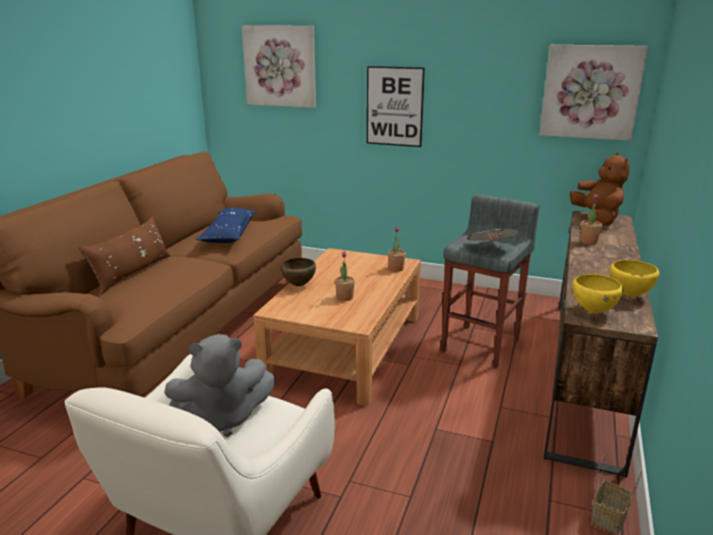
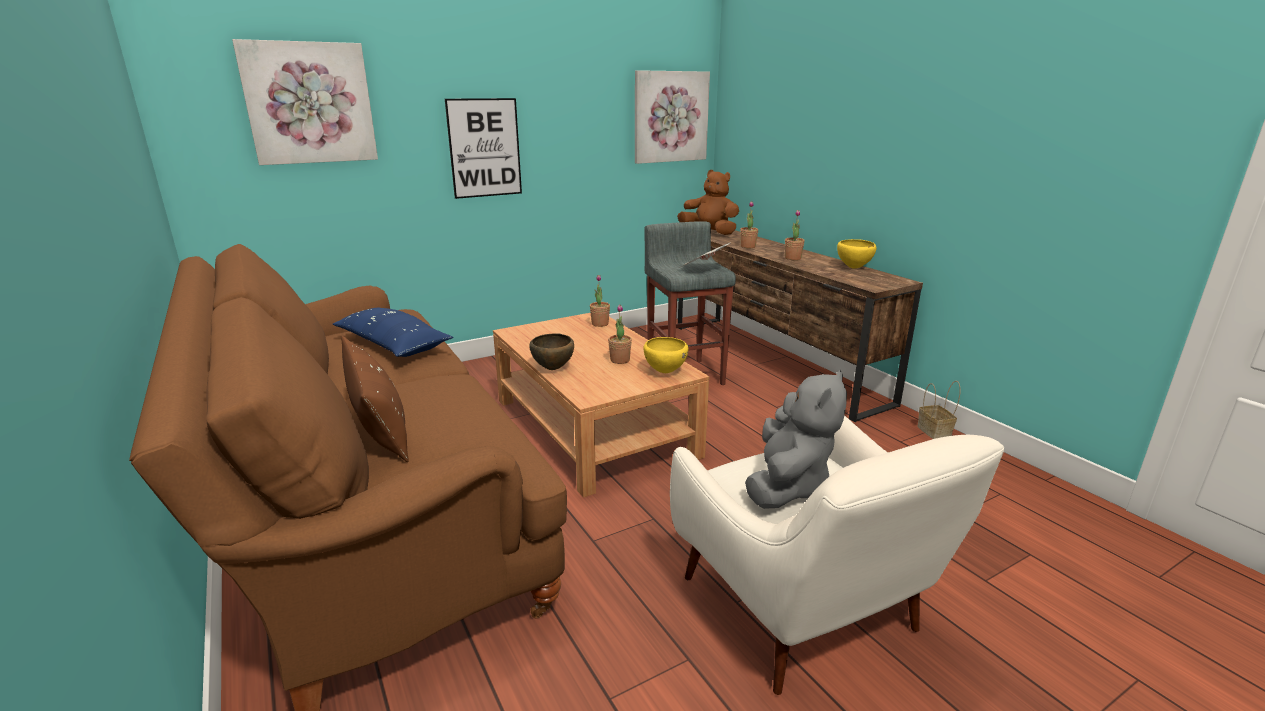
camera: 50 degrees left, 0 degrees up
yellow bowl [572,274,624,313] -> yellow bowl moved to [643,337,688,373]
none -> potted plant [785,210,805,260]

